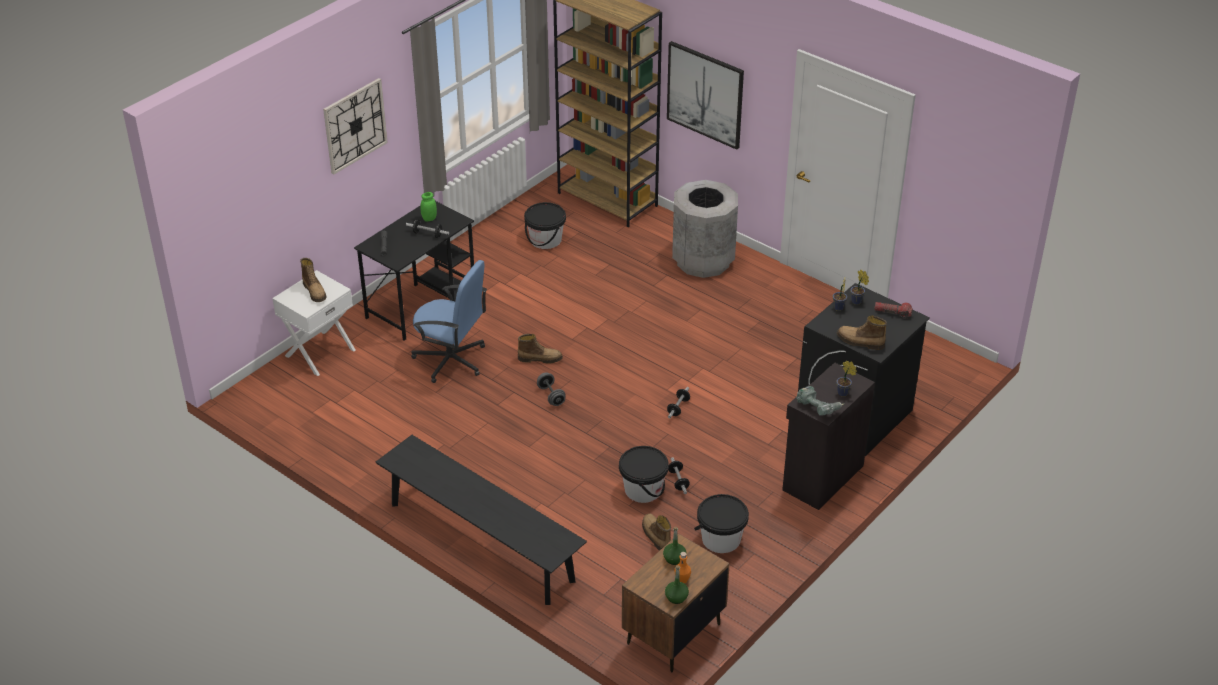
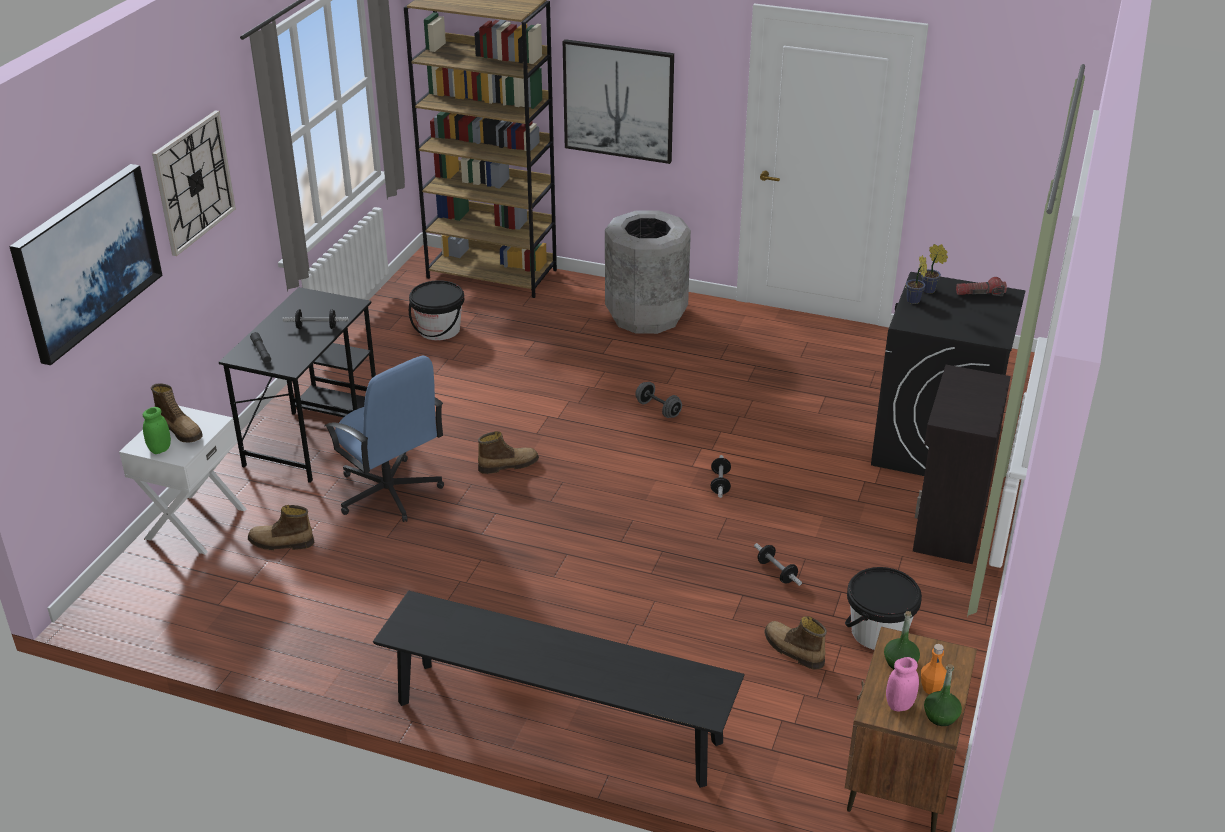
camera: 20 degrees left, 5 degrees down
blue office chair [411,260,487,383] -> blue office chair turned 45 degrees clockwise [324,355,444,522]
green jar [420,192,437,221] -> green jar moved to [143,407,171,454]
grey dumbbell [537,373,566,406] -> grey dumbbell moved to [635,382,682,418]
black bucket [619,446,669,503] -> none
power drill [797,386,845,416] -> none
boot [837,315,887,350] -> boot moved to [248,505,314,550]
potted plant [837,361,857,397] -> none
none -> picture [9,164,162,365]
none -> pink jar [886,657,919,712]

